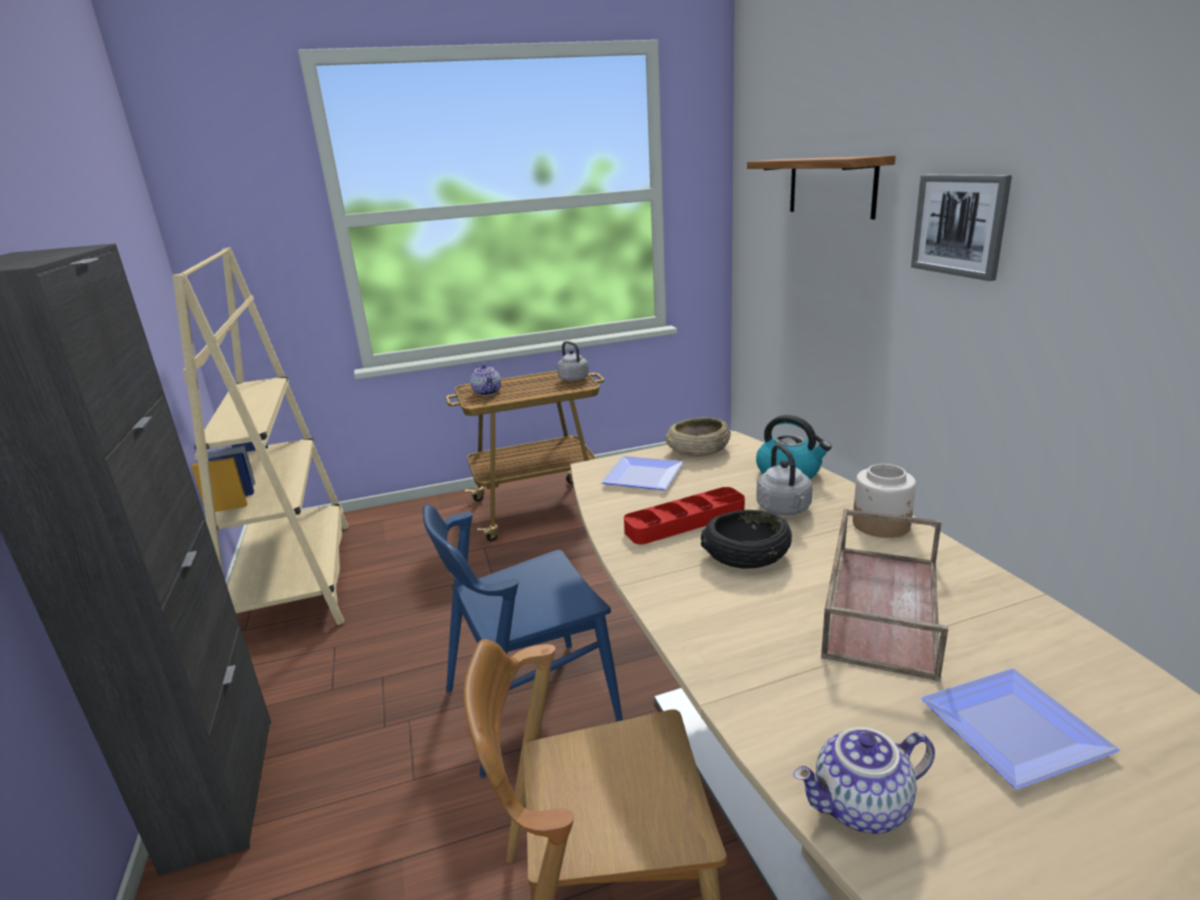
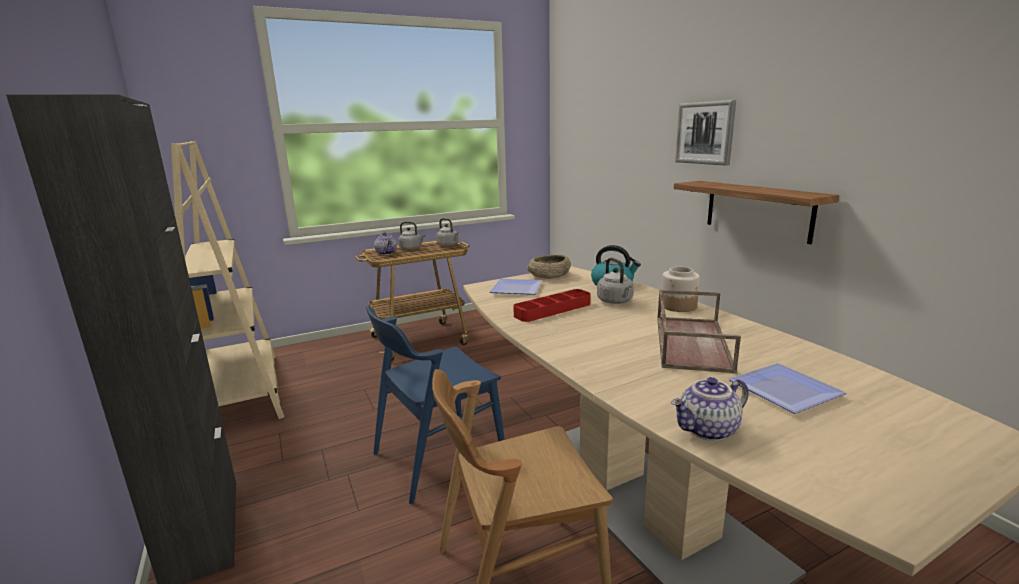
camera: 10 degrees left, 5 degrees down
black bowl [701,510,792,569] -> none
shelf [747,155,896,220] -> shelf moved to [674,181,839,244]
none -> grey kettle [398,222,426,250]

